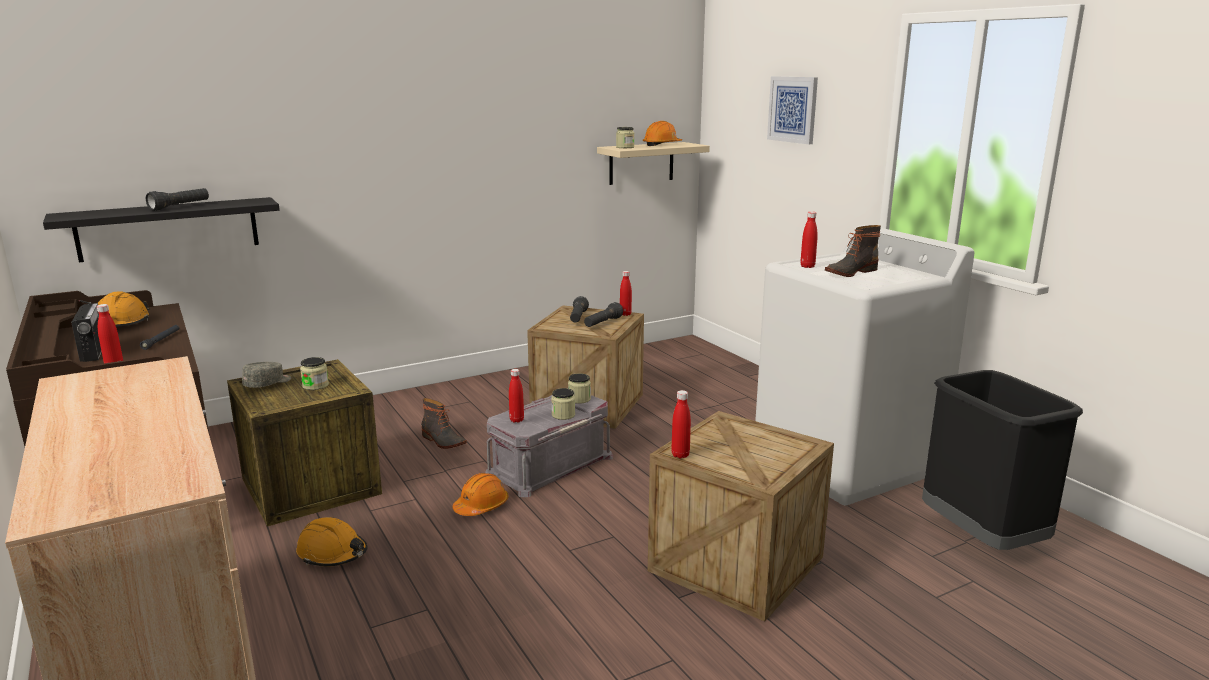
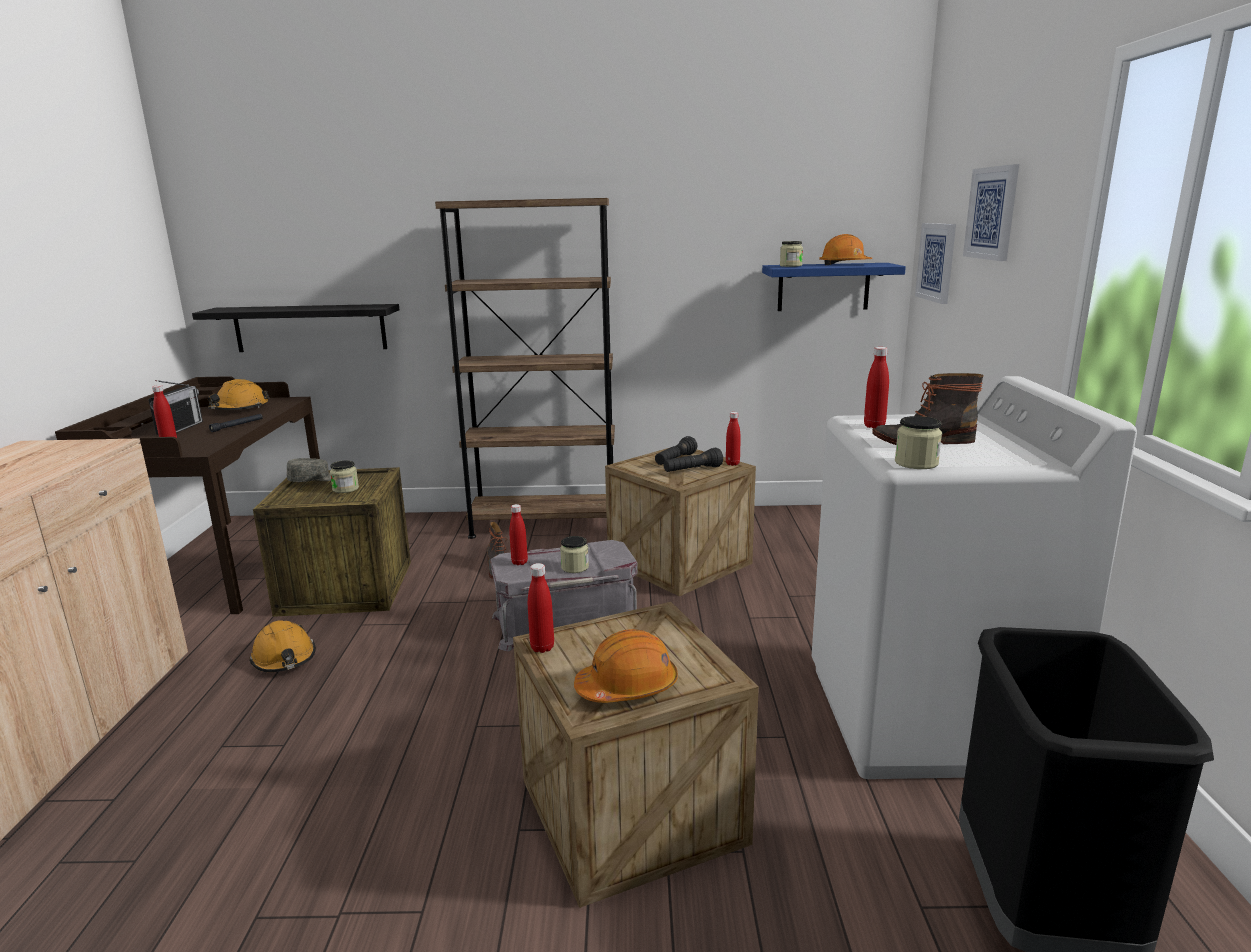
camera: 30 degrees right, 0 degrees up
black flashlight [146,188,209,211] -> none
orange hard hat [453,473,509,516] -> orange hard hat moved to [574,629,678,703]
jar [568,373,591,404] -> jar moved to [895,416,942,469]
beige shelf [597,142,710,185] -> blue shelf [762,263,906,311]
none -> brown bookcase [435,198,615,539]
none -> picture [915,223,956,304]

